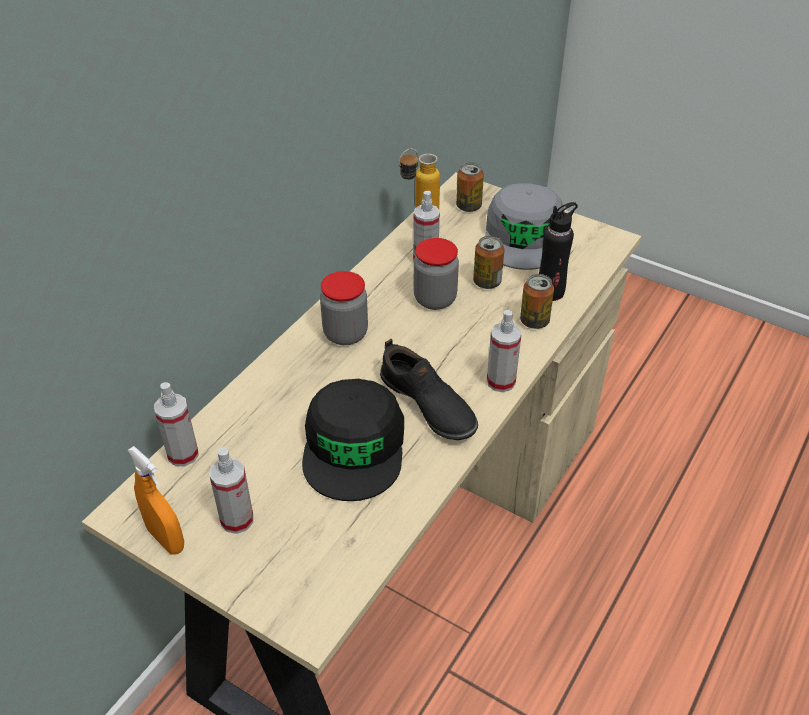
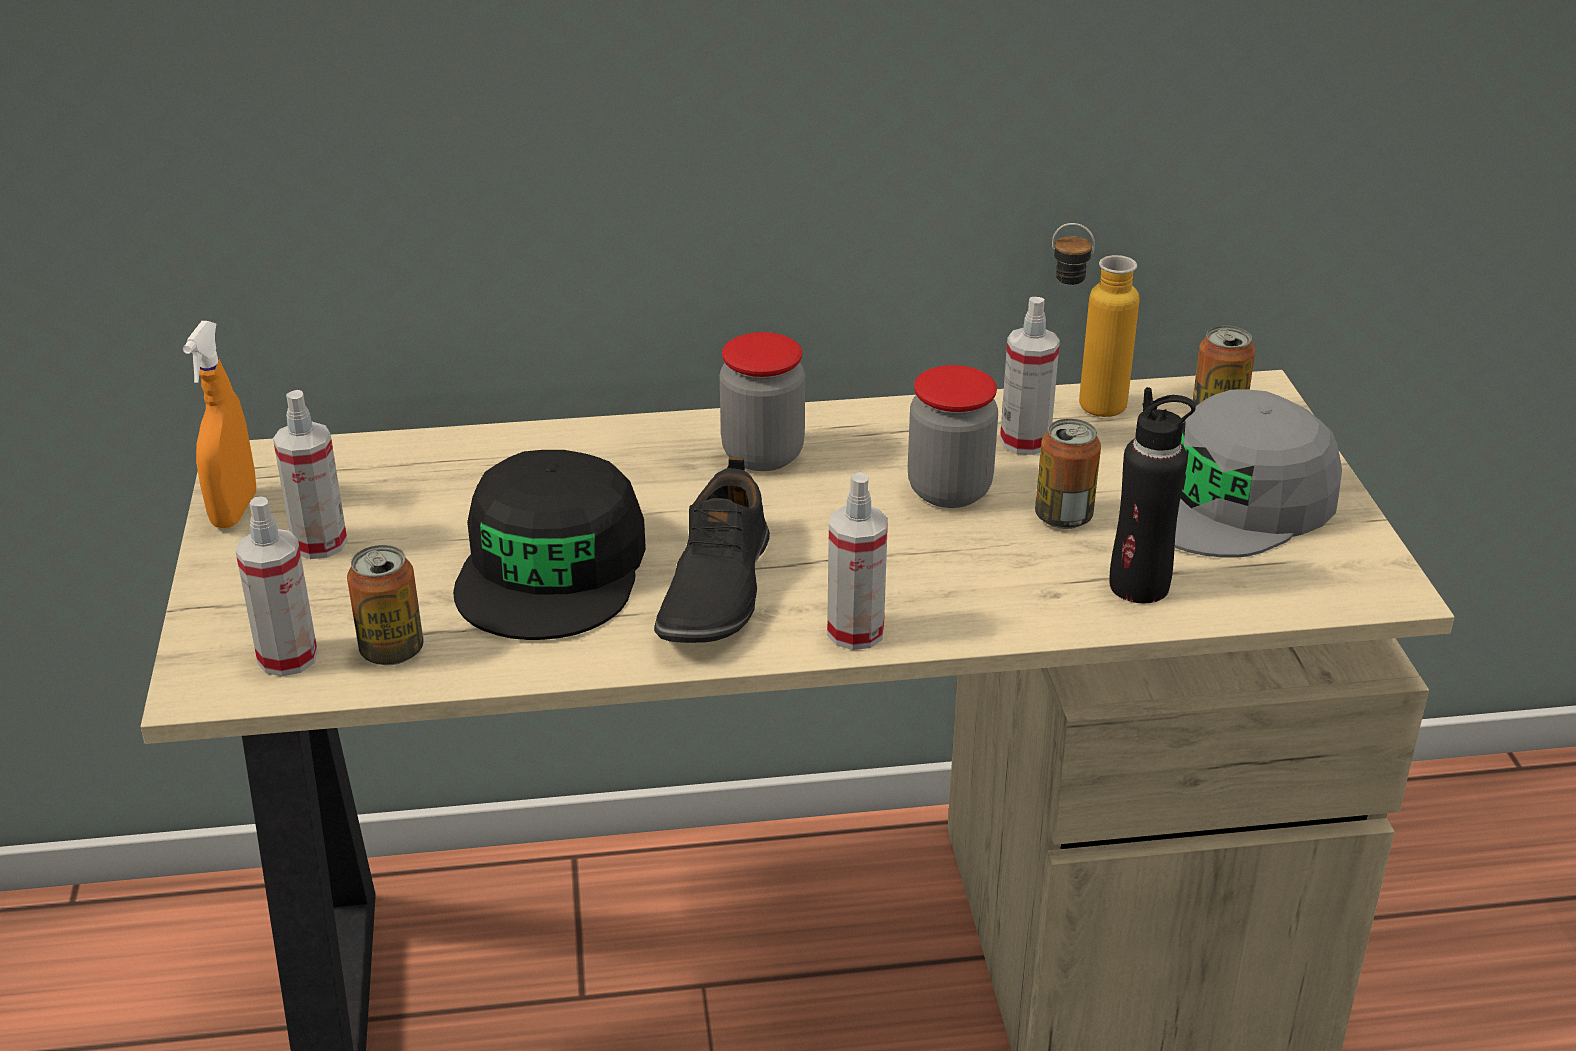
camera: 50 degrees right, 10 degrees down
spray bottle [154,382,199,466] -> spray bottle moved to [235,496,318,677]
black cap [302,379,404,501] -> black cap turned 45 degrees counterclockwise [453,450,646,640]
can [520,274,554,329] -> can moved to [347,545,424,665]

